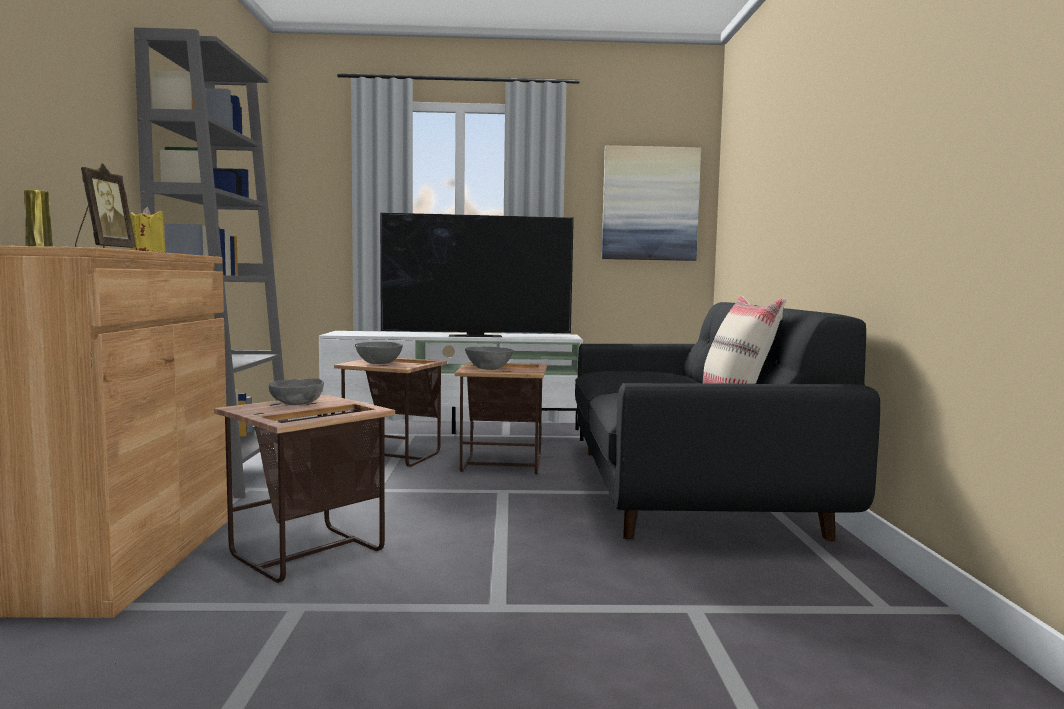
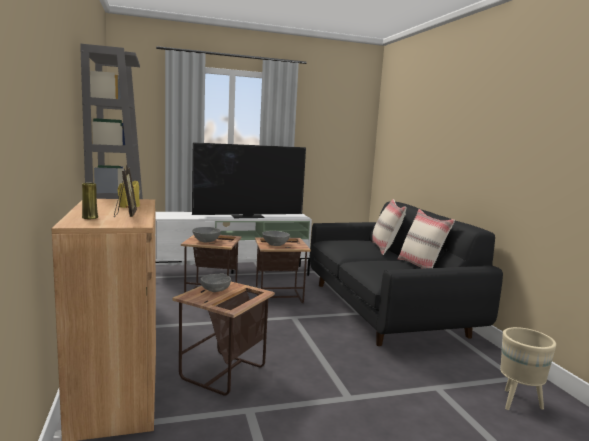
camera: 15 degrees left, 5 degrees up
picture [602,145,701,261] -> none
none -> beige pillow [372,199,407,255]
none -> beige planter [500,327,556,410]

